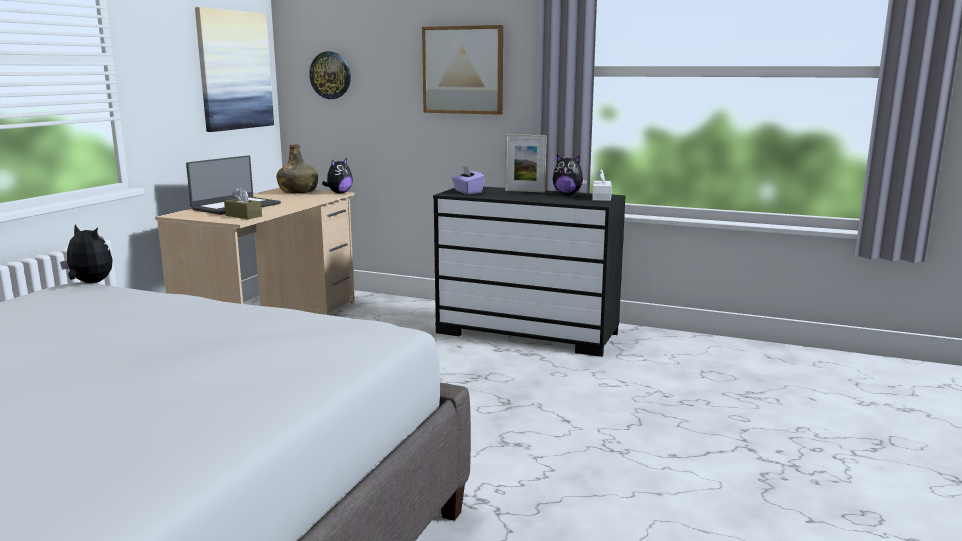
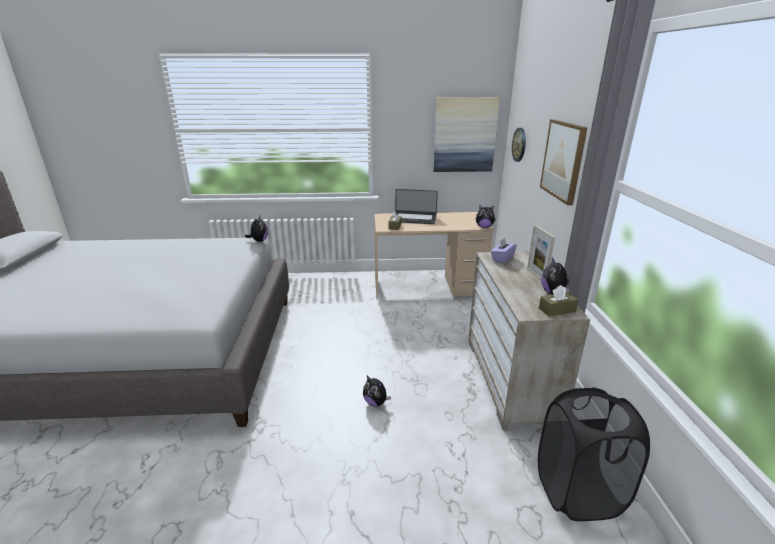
camera: 65 degrees right, 10 degrees up
green bottle [276,144,318,193] -> none
black dresser [433,187,625,357] -> beige dresser [468,251,590,431]
white tissue box [592,169,612,201] -> brown tissue box [539,285,578,317]
none -> plush toy [363,376,391,407]
none -> black laundry basket [538,388,650,521]

